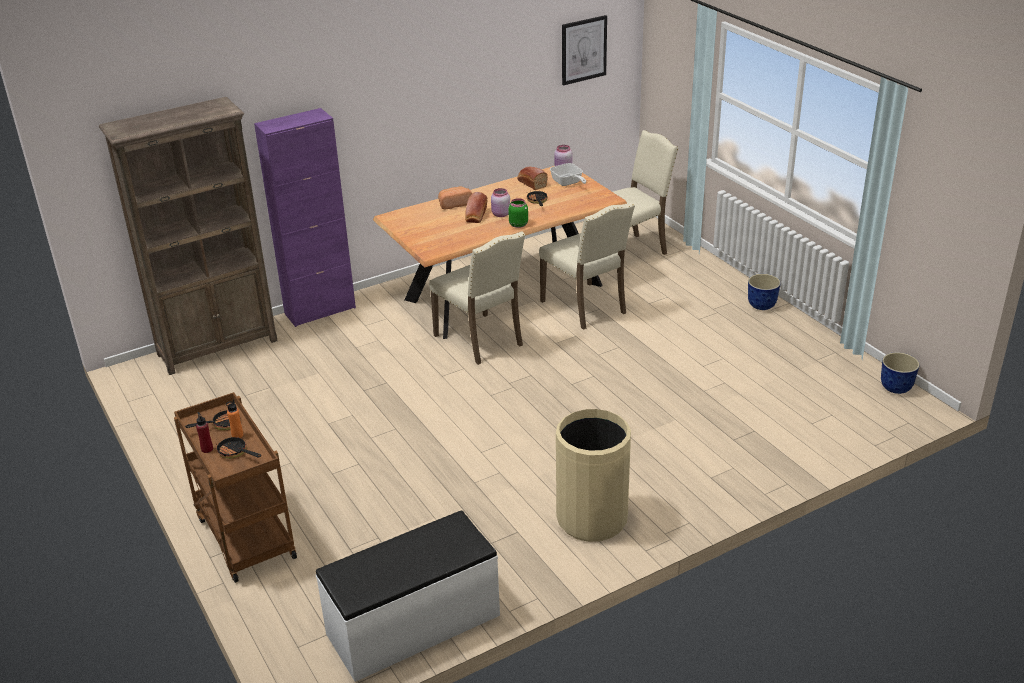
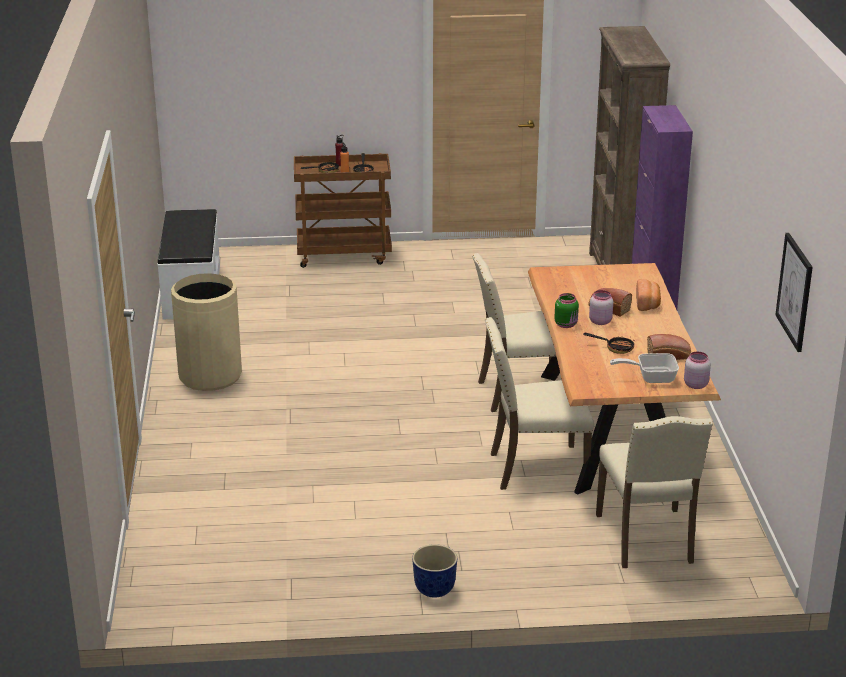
camera: 115 degrees right, 5 degrees down
planter [881,352,920,394] -> none

